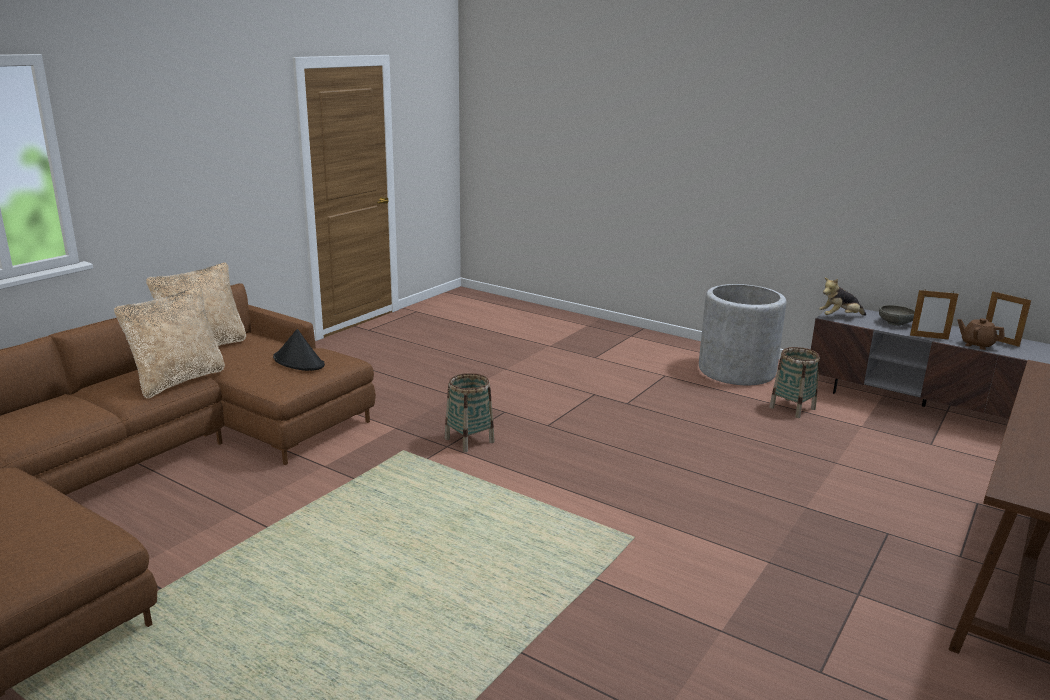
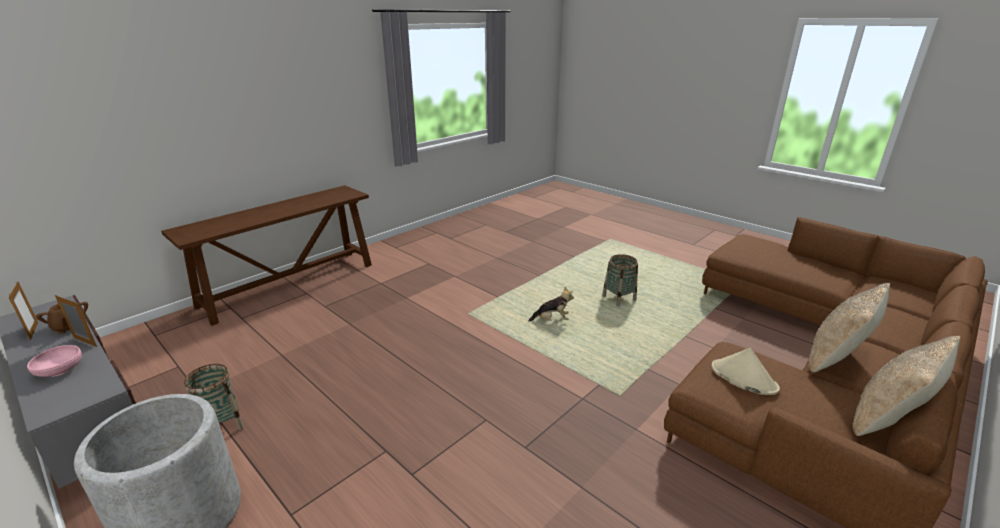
camera: 170 degrees left, 5 degrees up
black hat [273,329,325,371] -> beige hat [711,348,780,395]
basket [445,373,495,452] -> basket moved to [602,254,638,306]
plush toy [819,277,866,316] -> plush toy moved to [528,287,574,322]
grey bowl [879,305,915,326] -> pink bowl [27,345,82,377]

